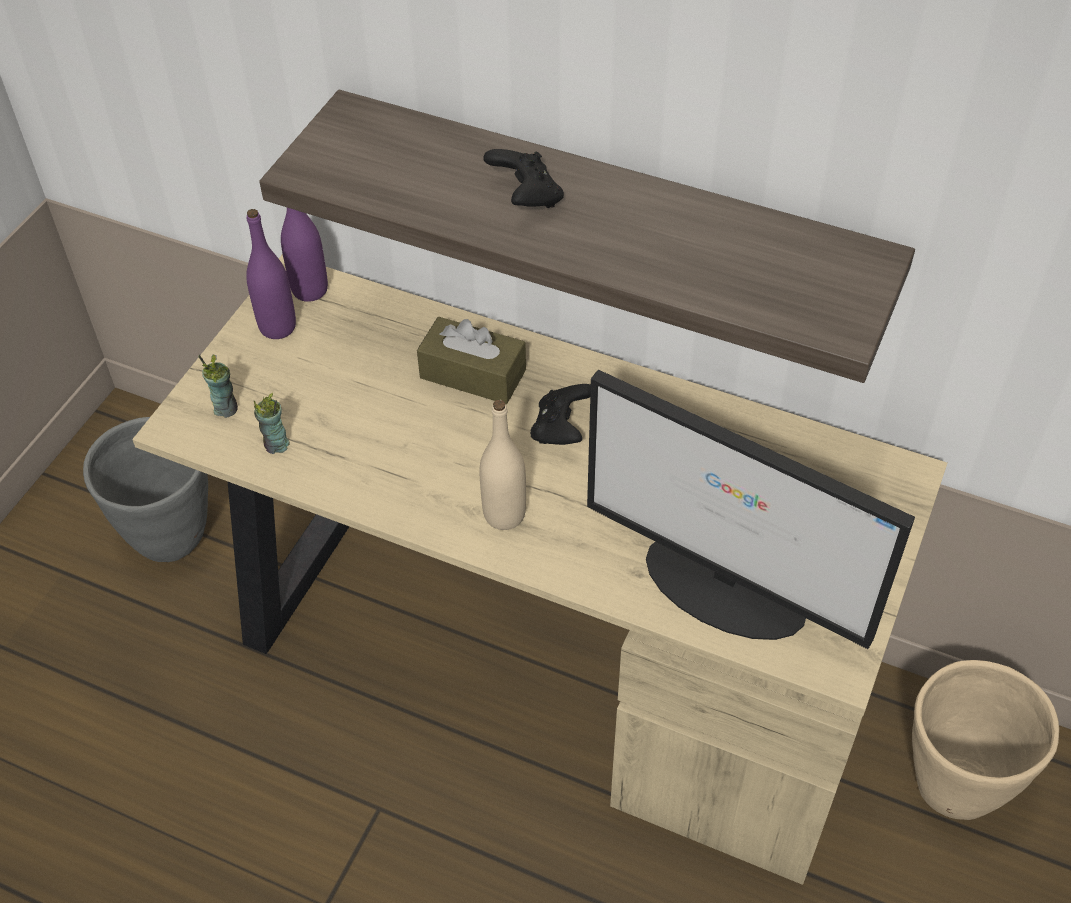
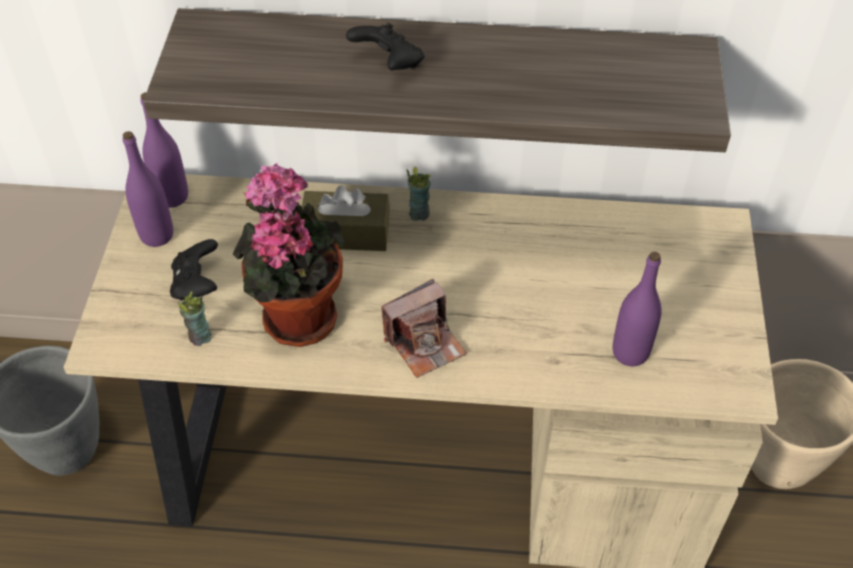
camera: 20 degrees left, 0 degrees up
cup [198,355,238,418] -> cup moved to [406,167,431,221]
beige bottle [479,400,526,530] -> camera [382,279,467,378]
black game controller [530,384,591,445] -> black game controller moved to [170,239,218,301]
monitor [587,370,915,649] -> purple bottle [613,251,662,366]
none -> potted plant [233,164,345,347]

